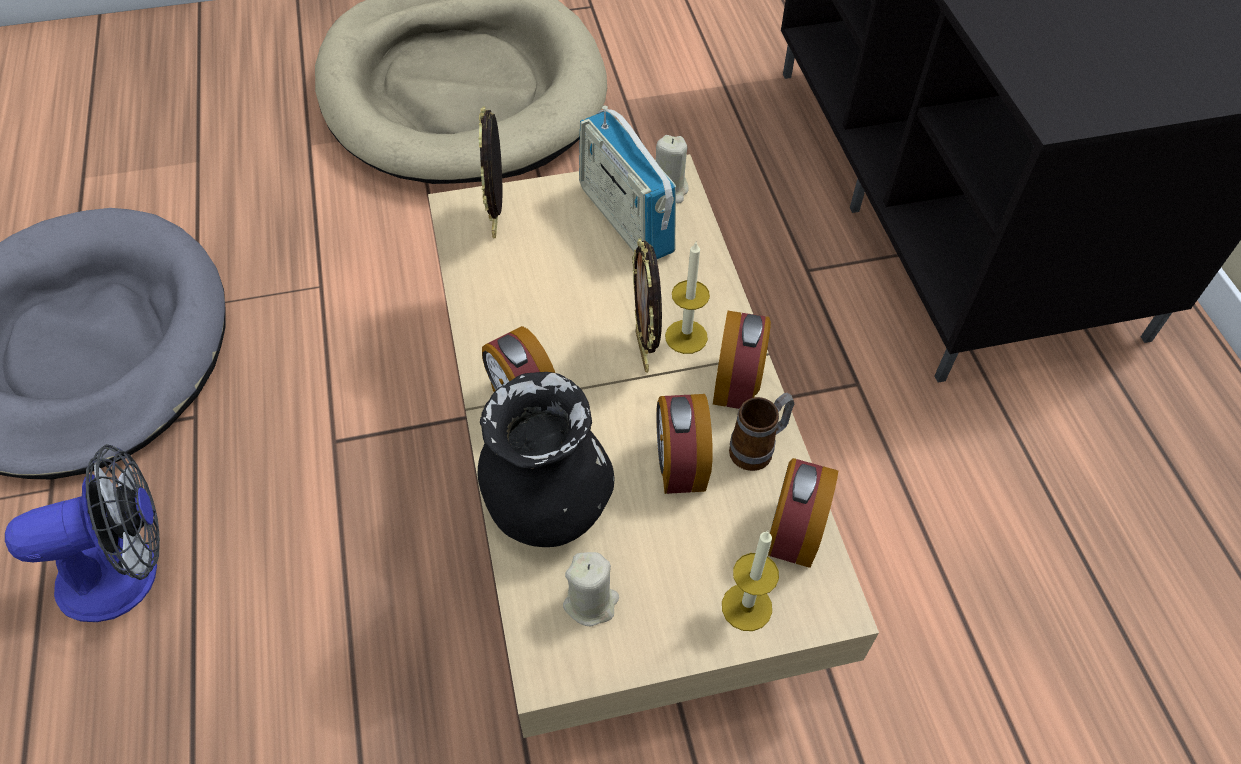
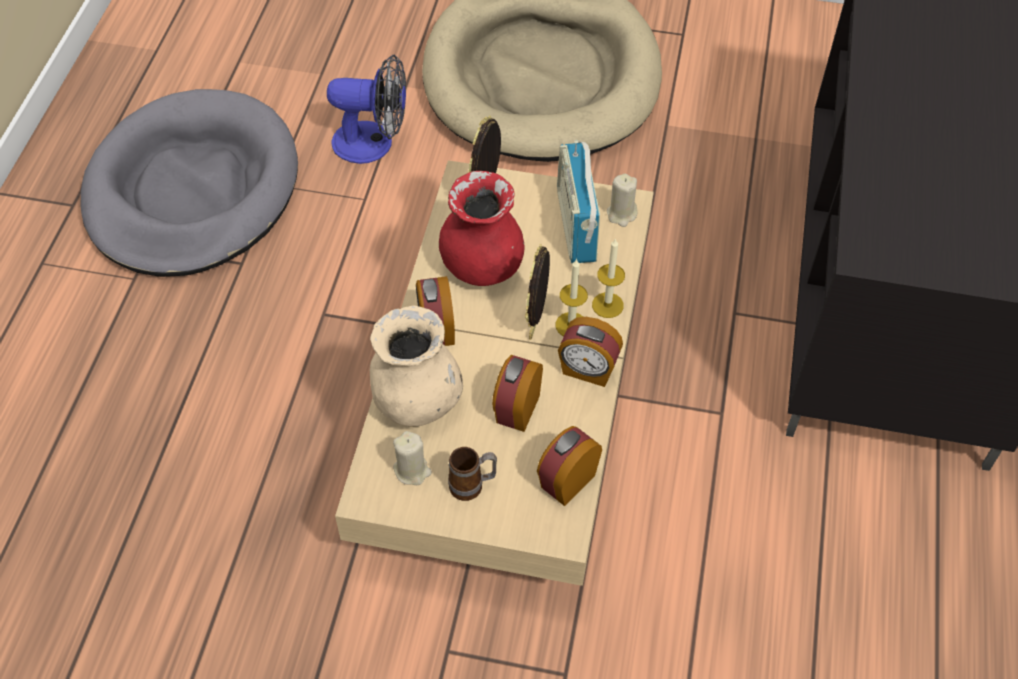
camera: 25 degrees right, 0 degrees up
fan [5,444,160,622] -> fan moved to [327,55,406,164]
black vase [477,372,614,547] -> beige vase [370,305,463,426]
alarm clock [713,311,771,409] -> alarm clock turned 75 degrees clockwise [558,317,623,387]
candle [722,531,779,631] -> candle moved to [592,238,625,318]
mug [729,393,794,471] -> mug moved to [448,447,497,501]
none -> red vase [439,171,524,286]

